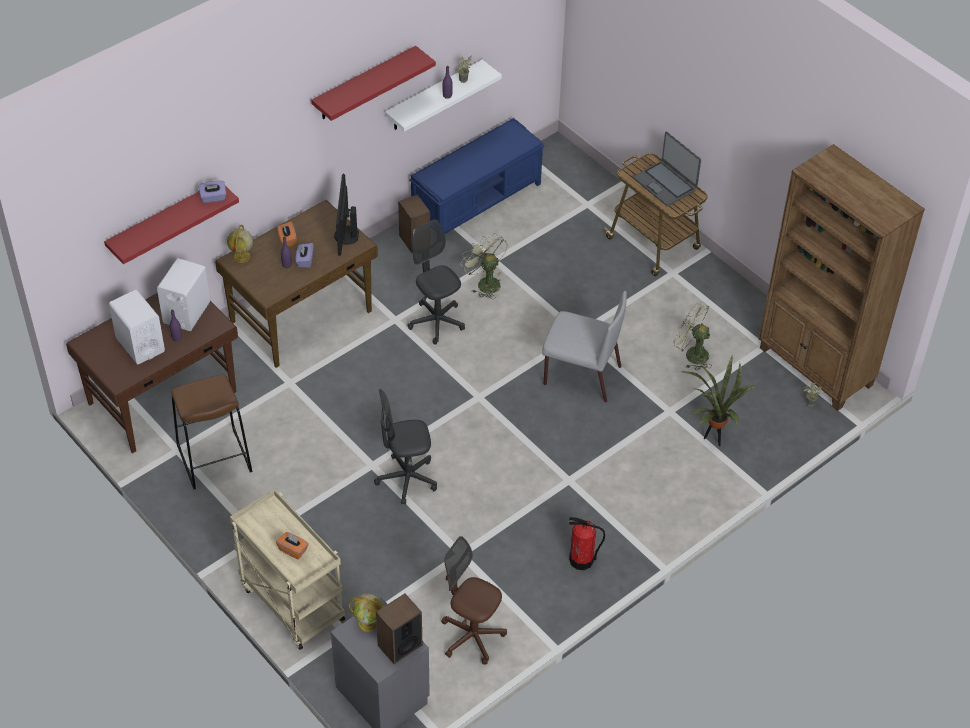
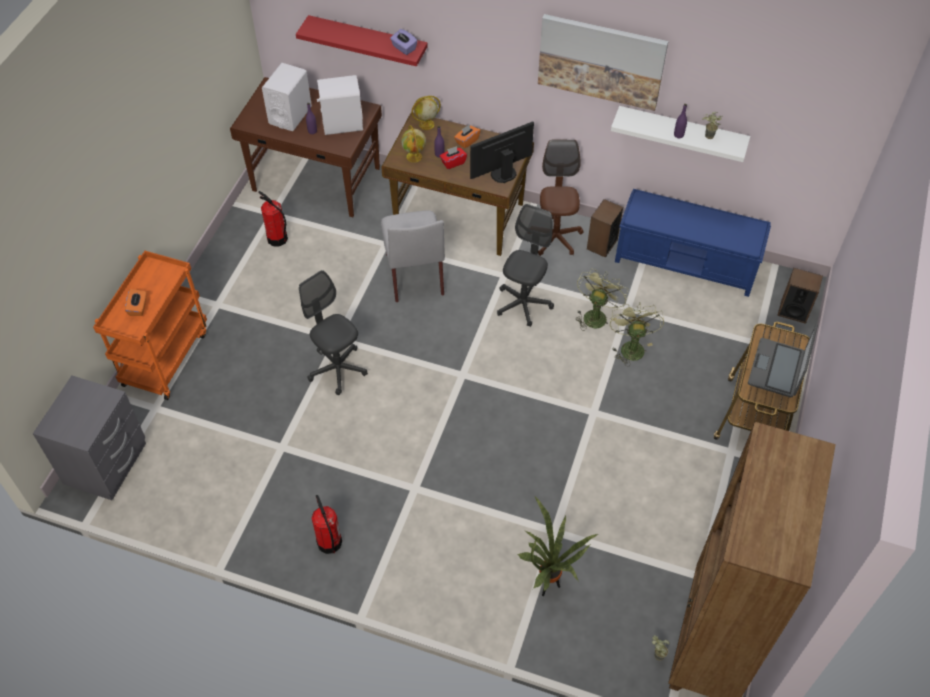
camera: 60 degrees right, 5 degrees up
brown stool [171,374,252,490] -> fire extinguisher [258,191,288,246]
beige cart [230,489,345,650] -> orange cart [93,251,207,400]
purple tissue box [296,243,313,268] -> red tissue box [440,146,467,169]
red shelf [311,46,436,121] -> picture [538,14,668,111]
globe [348,594,383,632] -> globe moved to [401,125,426,163]
speaker [376,594,423,664] -> speaker moved to [777,268,823,324]
brown office chair [441,536,507,665] -> brown office chair moved to [538,140,584,256]
grey chair [542,291,627,402] -> grey chair moved to [381,210,445,302]
green fan [673,302,712,371] -> green fan moved to [610,302,664,367]

